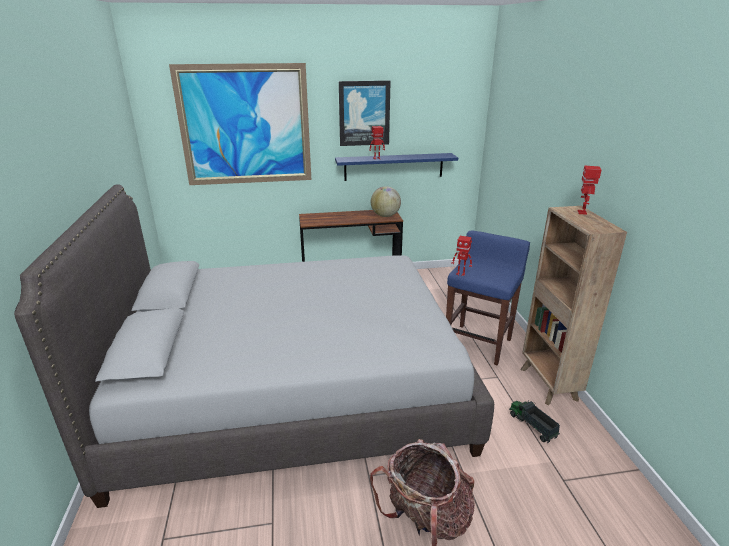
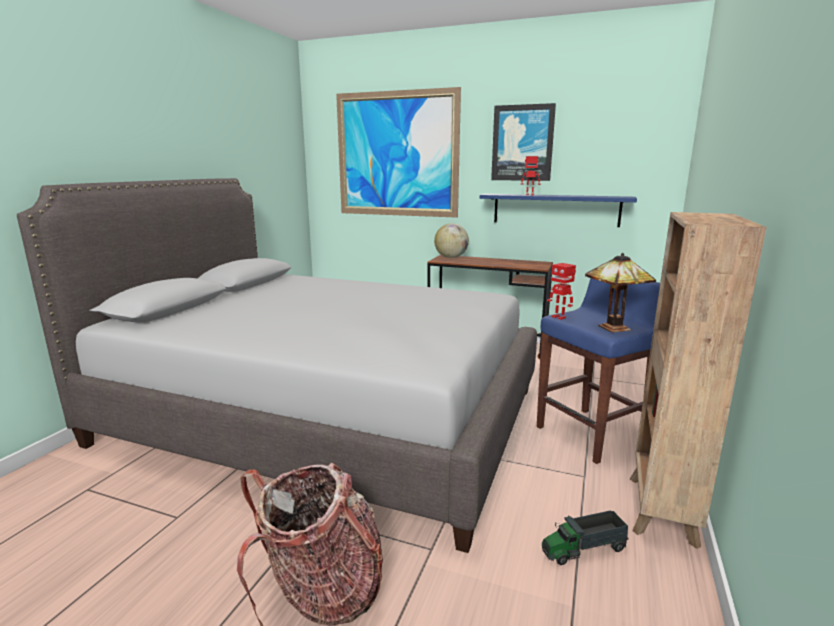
camera: 30 degrees right, 10 degrees down
globe [371,186,401,217] -> globe moved to [434,223,469,258]
toy truck [509,401,560,443] -> toy truck turned 105 degrees counterclockwise [542,510,629,565]
toy robot [578,166,601,215] -> none
none -> table lamp [585,253,656,332]

